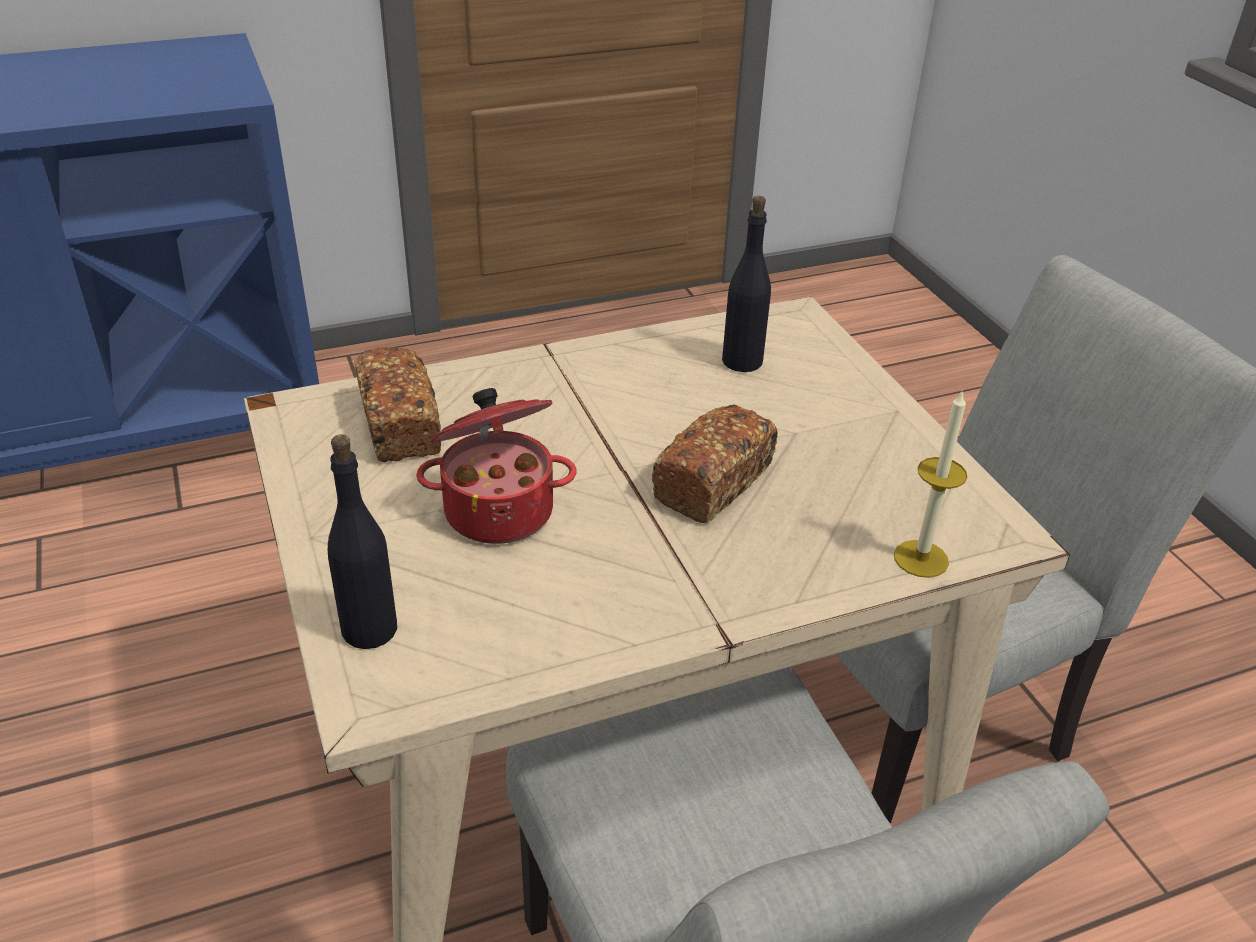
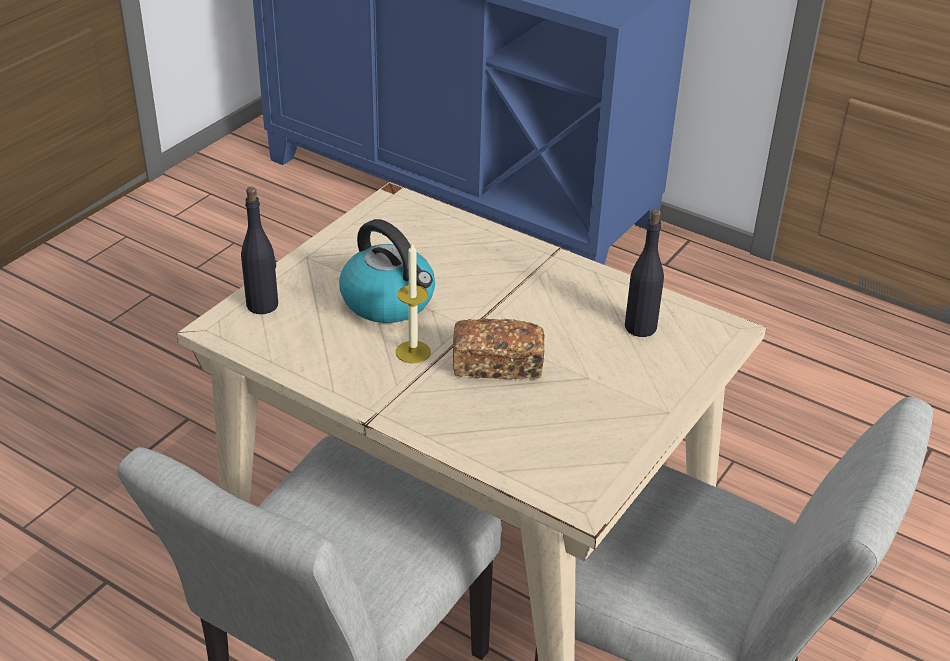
camera: 55 degrees right, 0 degrees up
bread [354,347,441,462] -> none
cooking pot [416,388,576,544] -> kettle [339,219,435,323]
candle [894,390,967,578] -> candle moved to [396,242,431,364]

